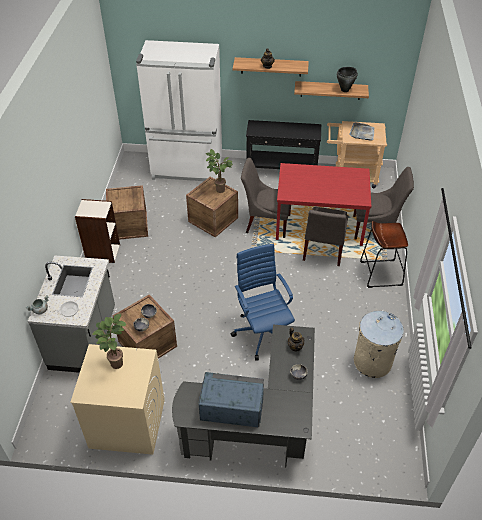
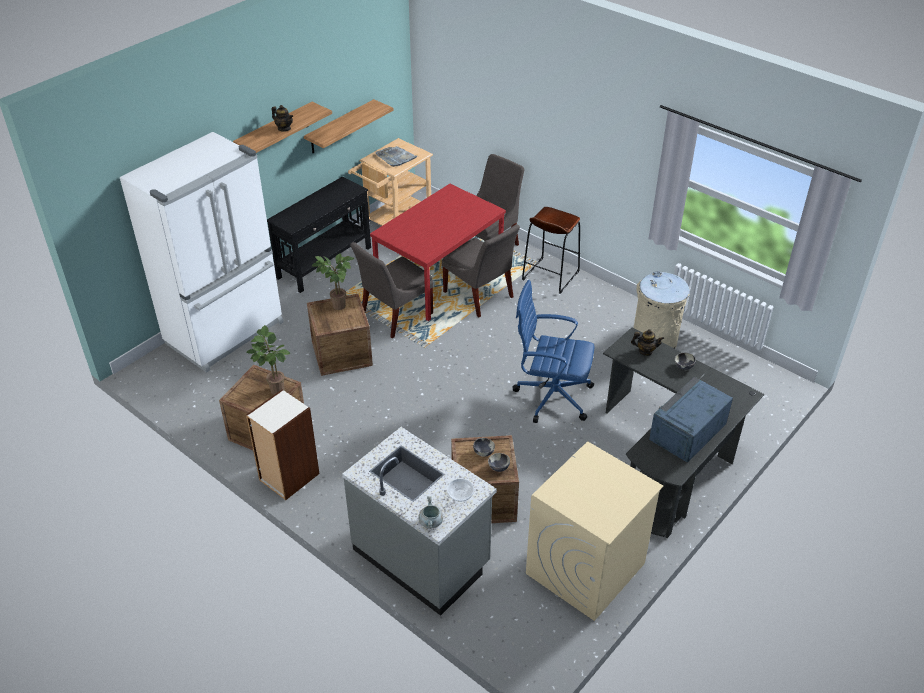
camera: 55 degrees left, 5 degrees down
potted plant [93,314,127,369] -> potted plant moved to [247,325,290,395]
black cooking pot [337,67,358,92] -> none

